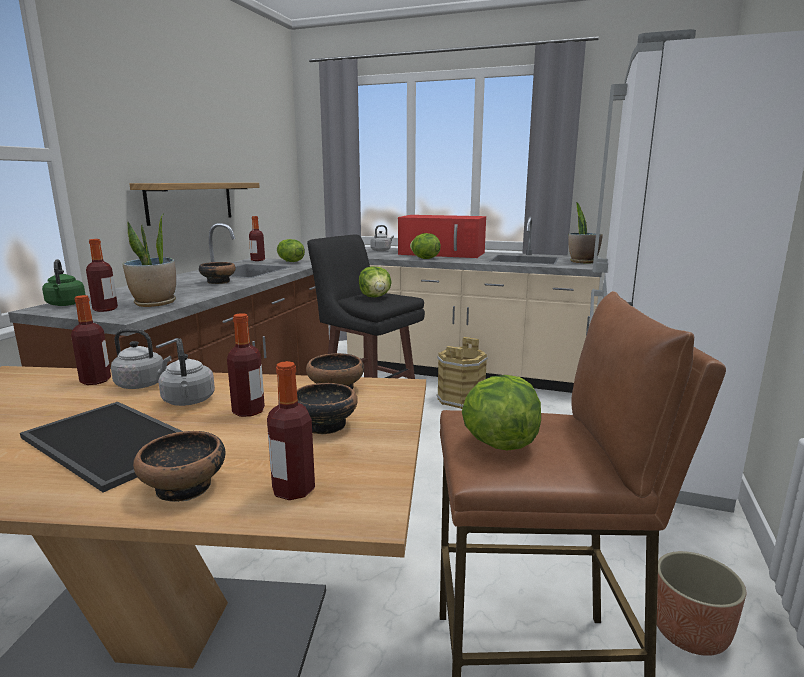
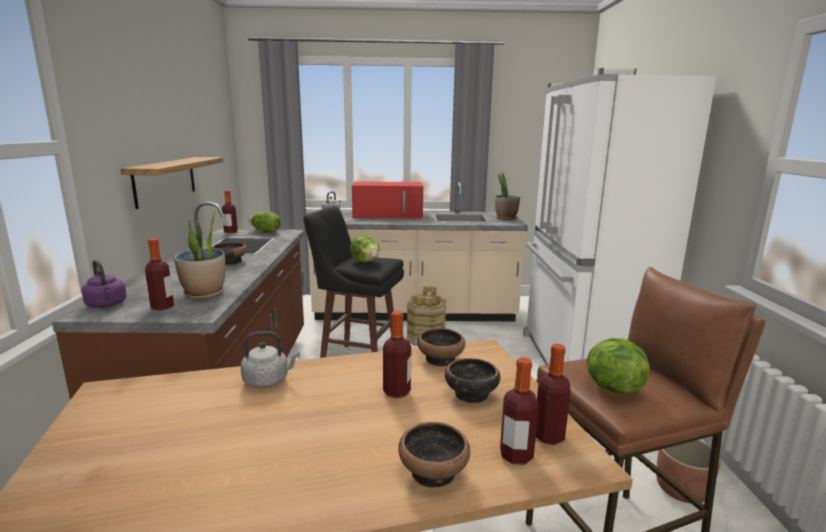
camera: 20 degrees left, 0 degrees up
tray [20,402,183,492] -> none
green kettle [42,259,85,306] -> purple kettle [81,260,127,308]
bottle [71,295,111,385] -> bottle moved to [536,344,571,445]
grey kettle [158,338,215,406] -> none
lettuce [410,233,441,259] -> none

